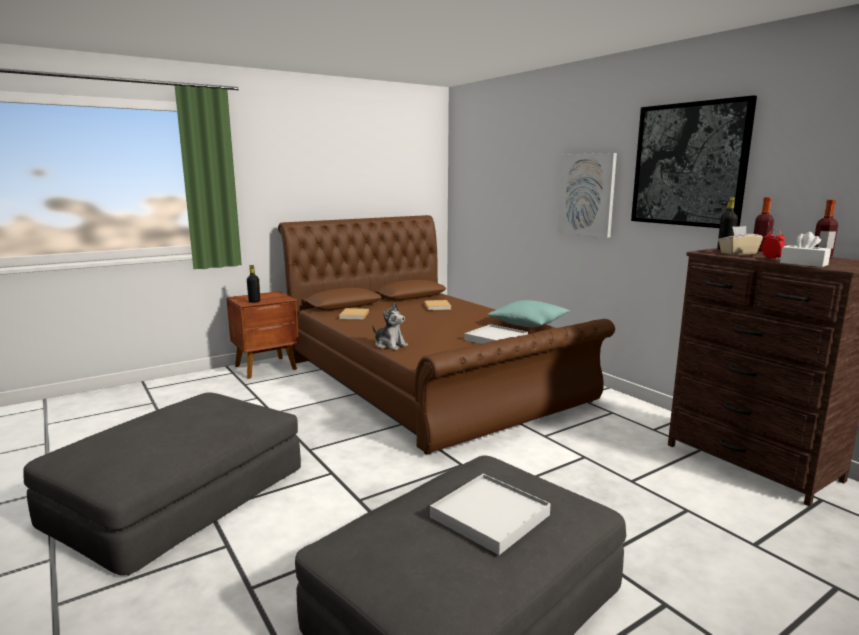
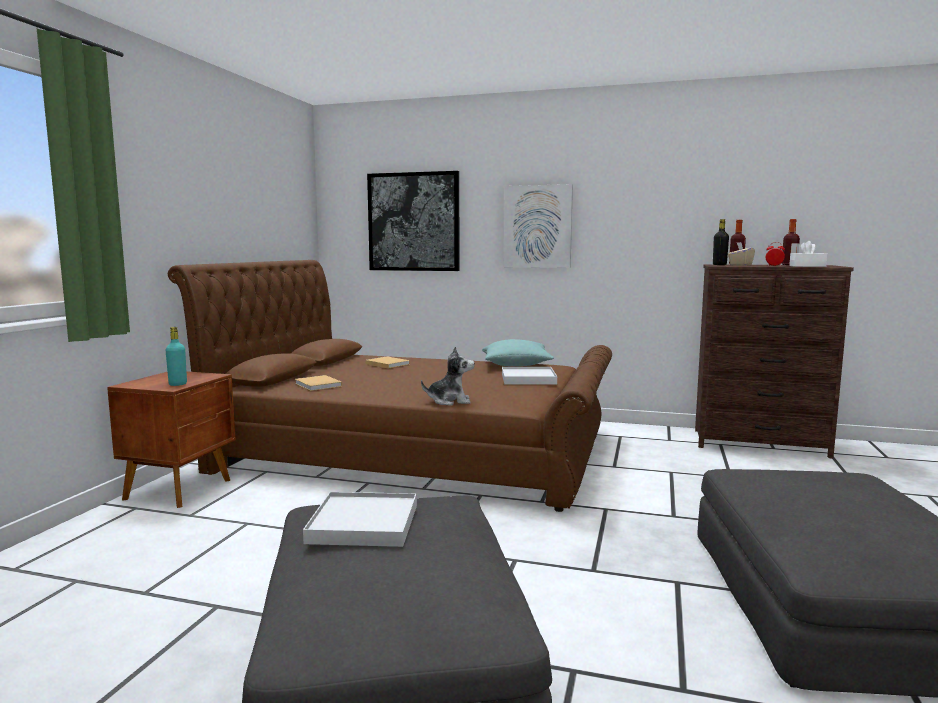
camera: 40 degrees left, 5 degrees down
black bottle [247,265,260,303] -> turquoise bottle [166,327,187,386]
white tray [430,474,551,555] -> white tray moved to [303,492,417,547]
picture [631,95,757,228] -> picture moved to [367,171,460,271]

